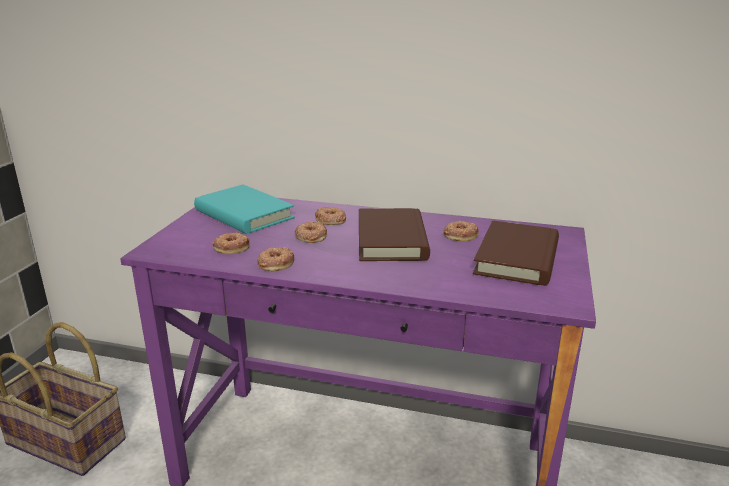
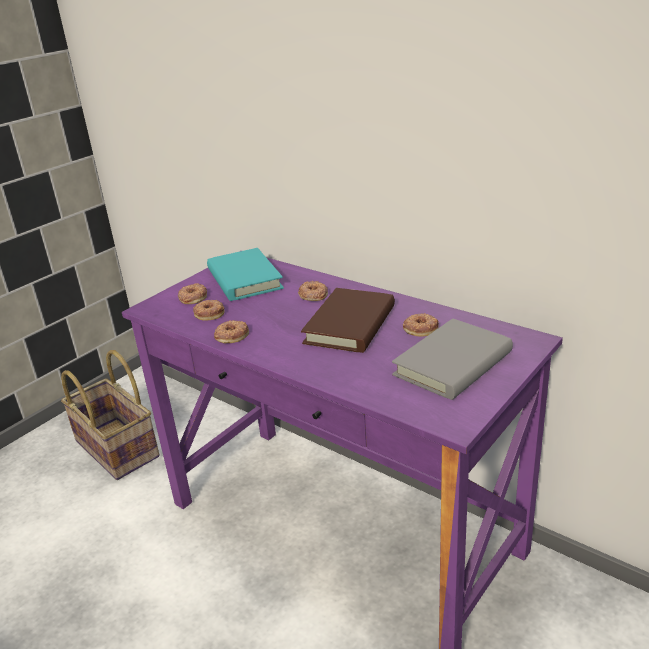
camera: 25 degrees right, 5 degrees up
donut [295,221,327,243] -> donut moved to [178,283,207,304]
brown book [473,220,559,286] -> grey book [392,318,513,400]

